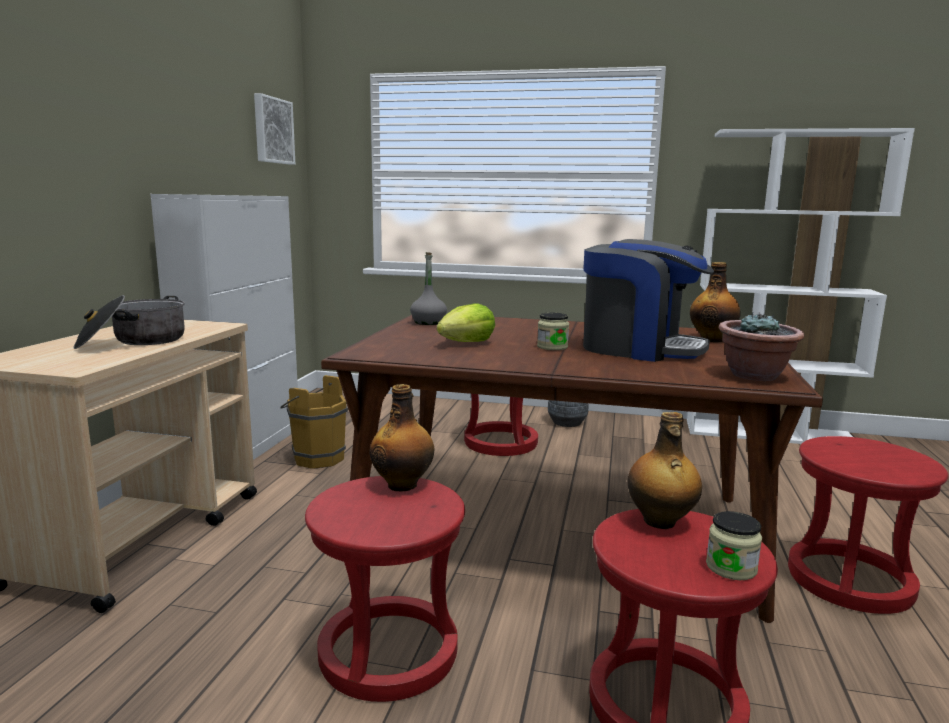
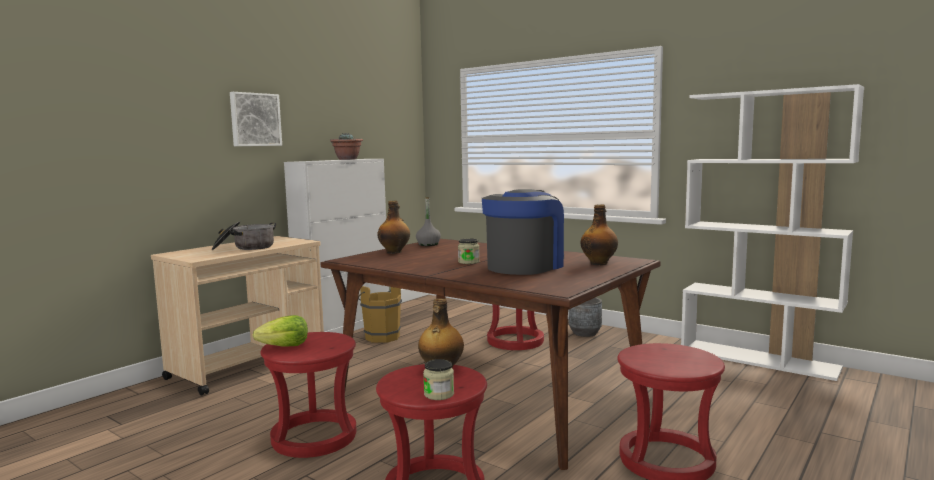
camera: 25 degrees right, 5 degrees down
picture [254,93,295,165] -> picture moved to [230,92,282,146]
bottle [370,384,434,491] -> bottle moved to [377,201,410,254]
lettuce [437,303,495,342] -> lettuce moved to [253,315,308,347]
coffee machine [583,239,714,362] -> coffee machine turned 105 degrees counterclockwise [482,189,564,275]
potted plant [719,312,805,381] -> potted plant moved to [330,133,363,160]

